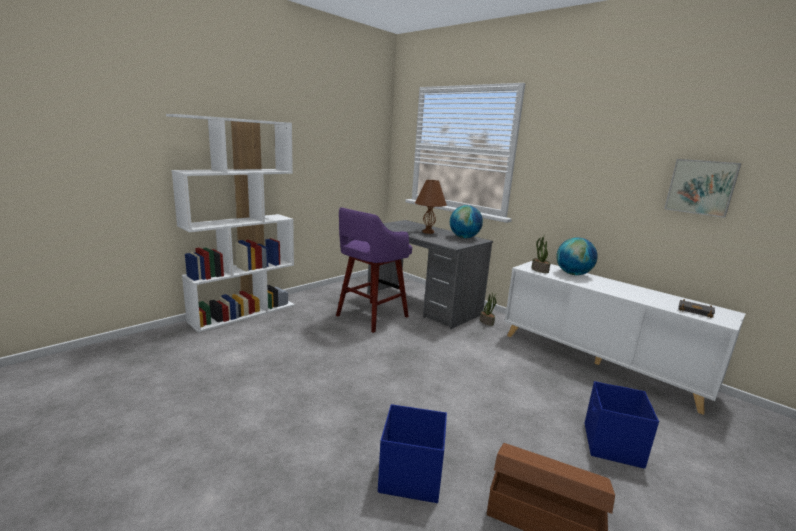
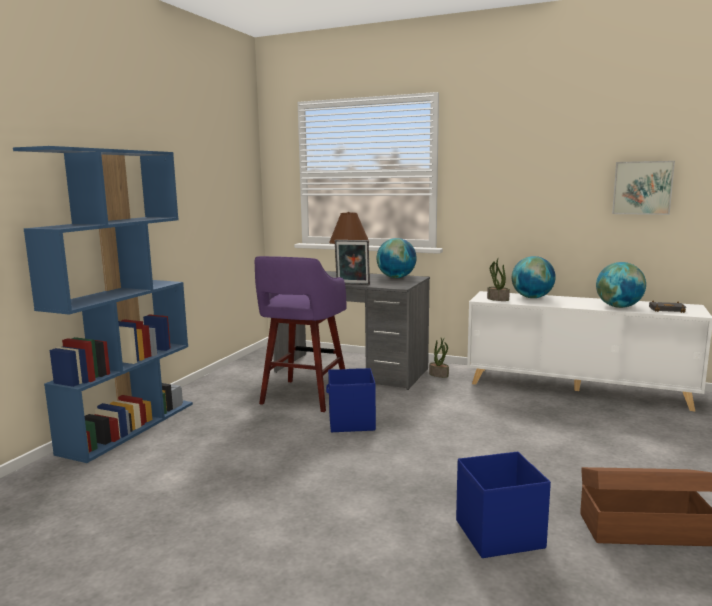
camera: 20 degrees left, 5 degrees down
white bookcase [166,114,295,333] -> blue bookcase [13,146,193,463]
blue storage box [585,381,659,469] -> blue storage box moved to [326,368,376,432]
none -> picture frame [335,240,370,285]
none -> globe [596,262,646,308]

